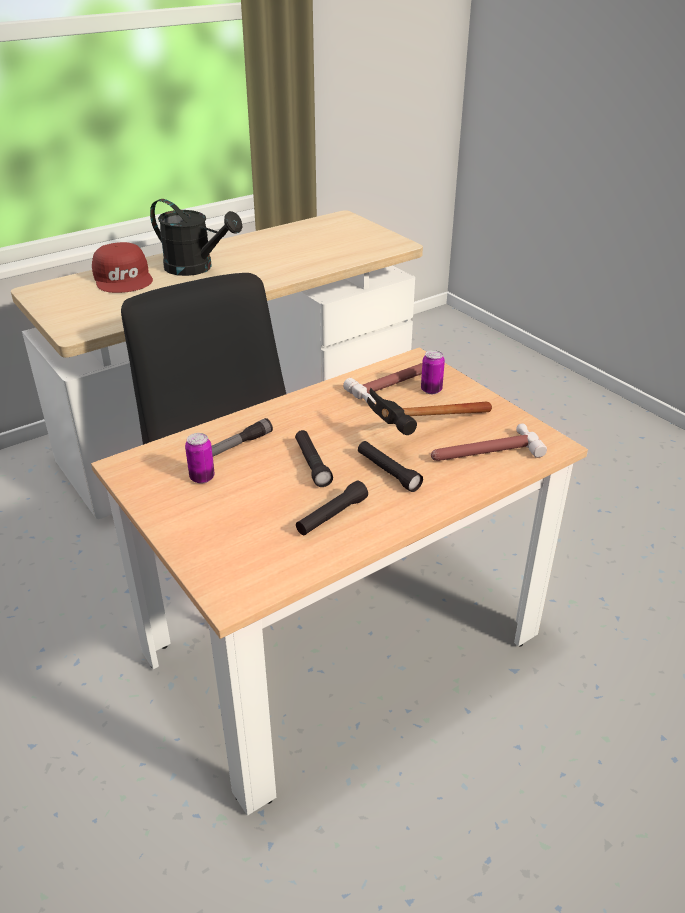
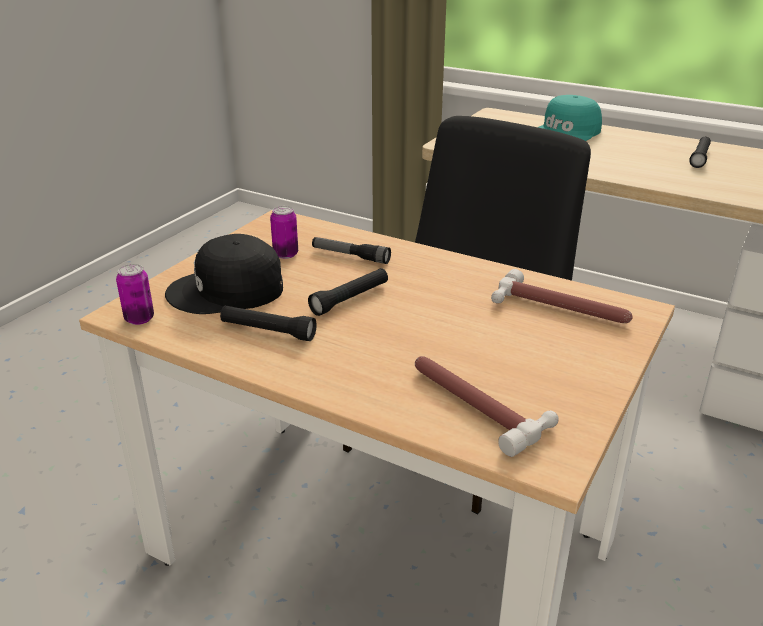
camera: 65 degrees right, 5 degrees down
red cap [92,242,153,293] -> turquoise cap [538,95,602,141]
black watering can [150,199,243,276] -> none
black flashlight [358,441,423,492] -> black flashlight moved to [689,137,711,168]
hammer [367,388,492,435] -> none
can [421,350,445,394] -> can moved to [116,264,154,325]
none -> black cap [165,234,283,314]

